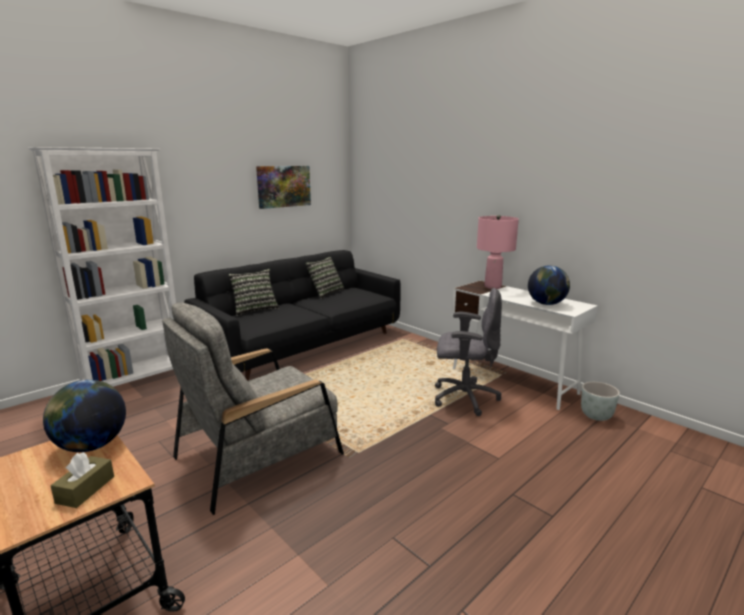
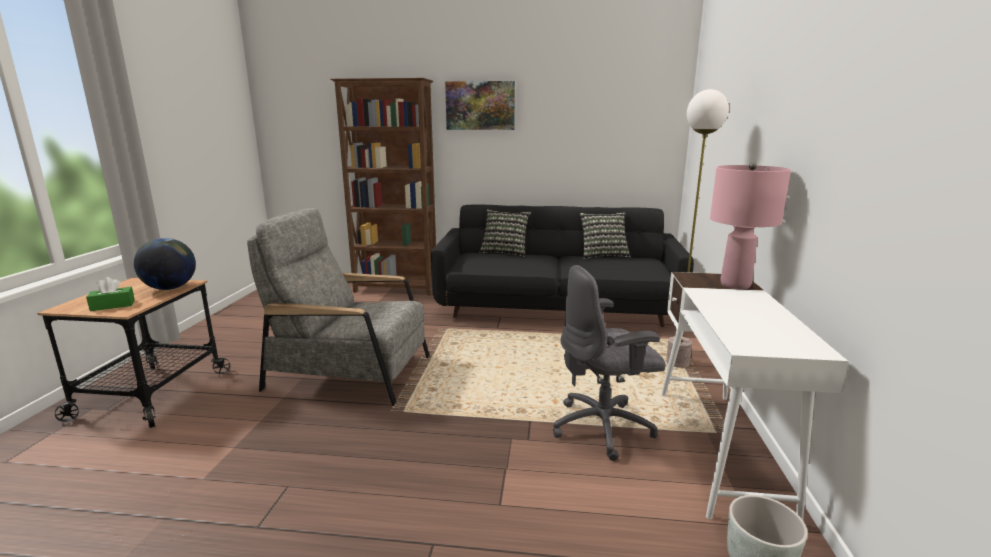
camera: 50 degrees right, 0 degrees up
white bookcase [28,147,176,387] -> brown bookcase [330,78,436,296]
brown tissue box [50,452,114,508] -> green tissue box [86,277,135,311]
picture [256,166,311,209] -> picture moved to [445,81,515,130]
grey office chair [435,288,502,416] -> grey office chair turned 105 degrees clockwise [553,265,665,461]
globe [528,266,570,305] -> none
none -> floor lamp [666,89,729,368]

